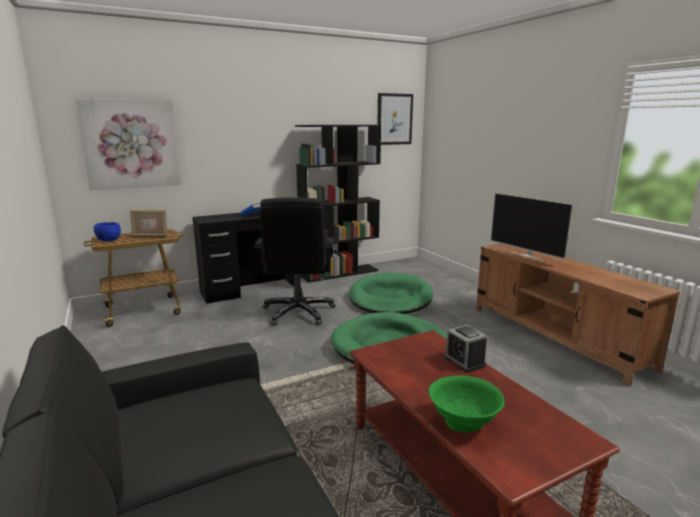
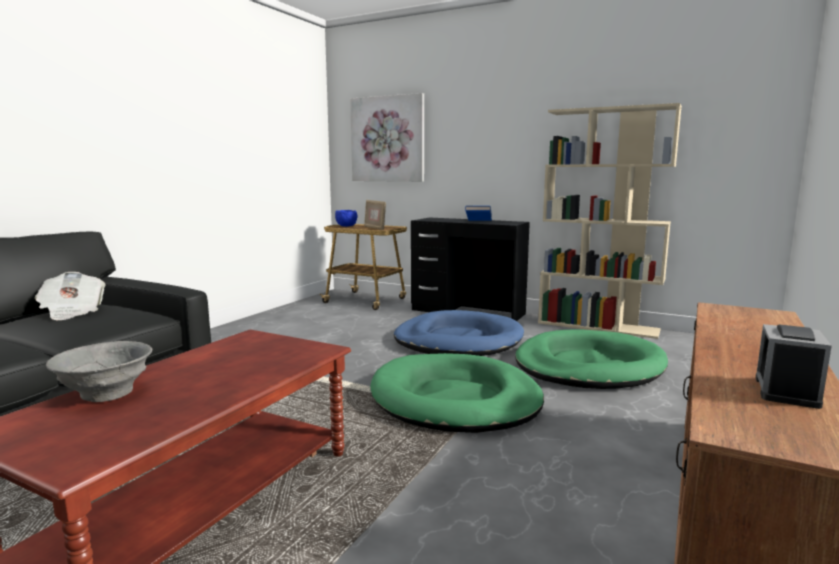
camera: 55 degrees right, 5 degrees down
black office chair [254,197,336,326] -> blue dog bed [394,310,524,356]
black bookcase [295,125,381,283] -> beige bookcase [538,103,682,339]
picture [377,93,413,145] -> none
green bowl [429,375,504,432] -> grey bowl [46,341,152,402]
alarm clock [444,325,487,372] -> alarm clock moved to [756,324,832,409]
television [490,193,574,261] -> none
none -> newspaper [35,272,106,320]

